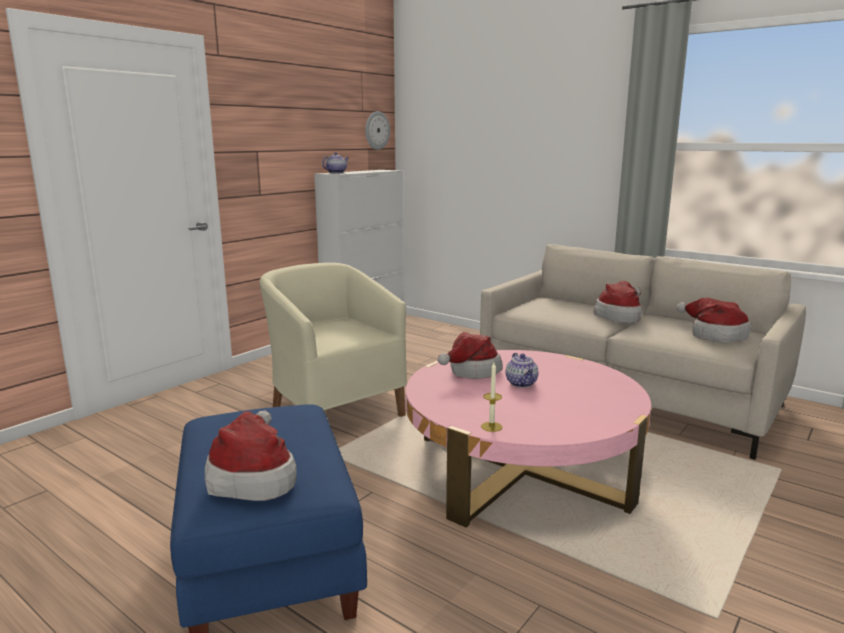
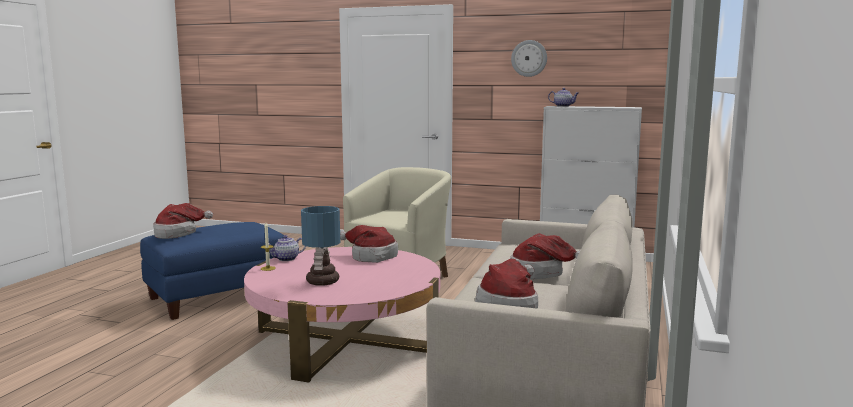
camera: 70 degrees right, 5 degrees down
wall clock [365,111,390,150] -> wall clock moved to [511,40,547,77]
teapot [506,353,539,388] -> teapot moved to [269,235,306,261]
none -> table lamp [301,206,340,286]

